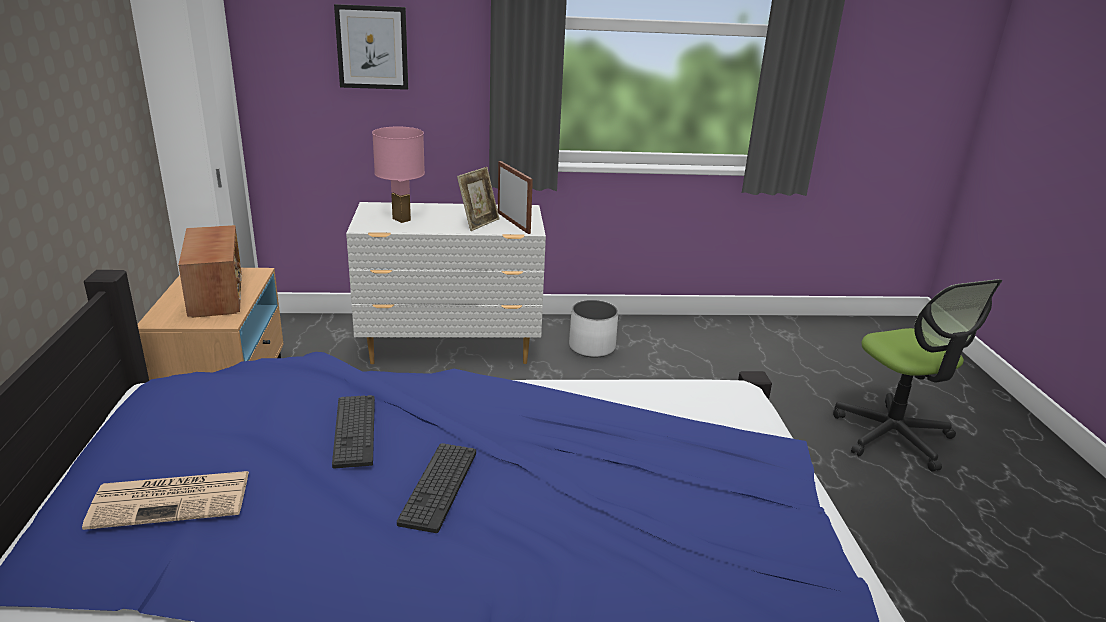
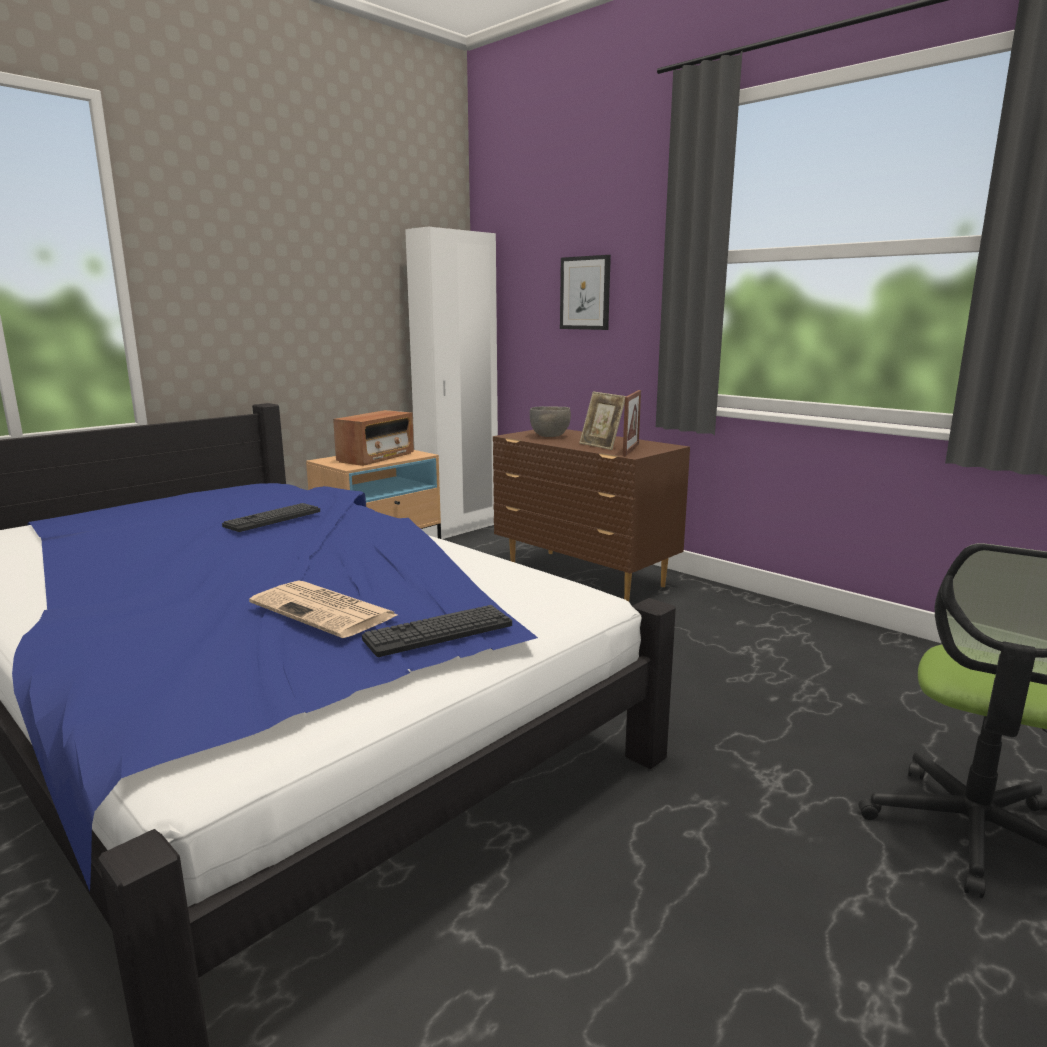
camera: 50 degrees right, 10 degrees down
newspaper [82,471,249,530] -> newspaper moved to [249,580,397,638]
white dresser [346,202,546,364] -> brown dresser [493,429,690,602]
pink table lamp [372,127,425,223] -> grey bowl [530,406,571,437]
keyboard [397,443,476,533] -> keyboard moved to [362,605,512,657]
picture frame [457,167,500,231] -> picture frame turned 60 degrees clockwise [579,392,626,450]
white planter [569,300,618,358] -> none

